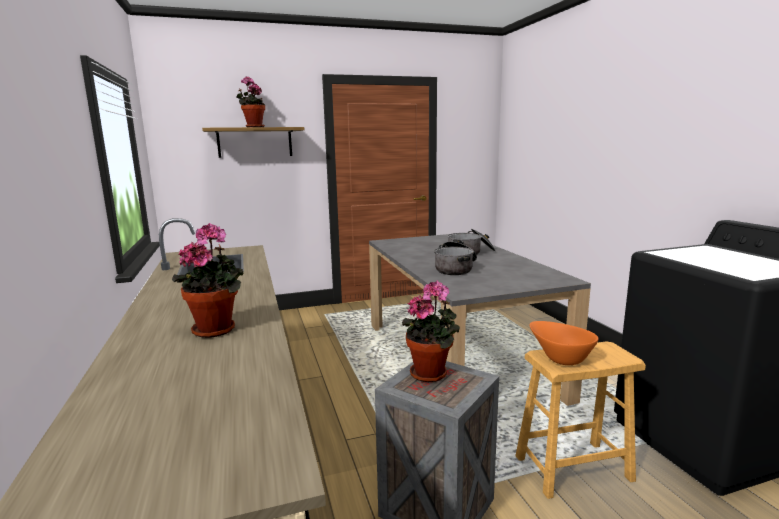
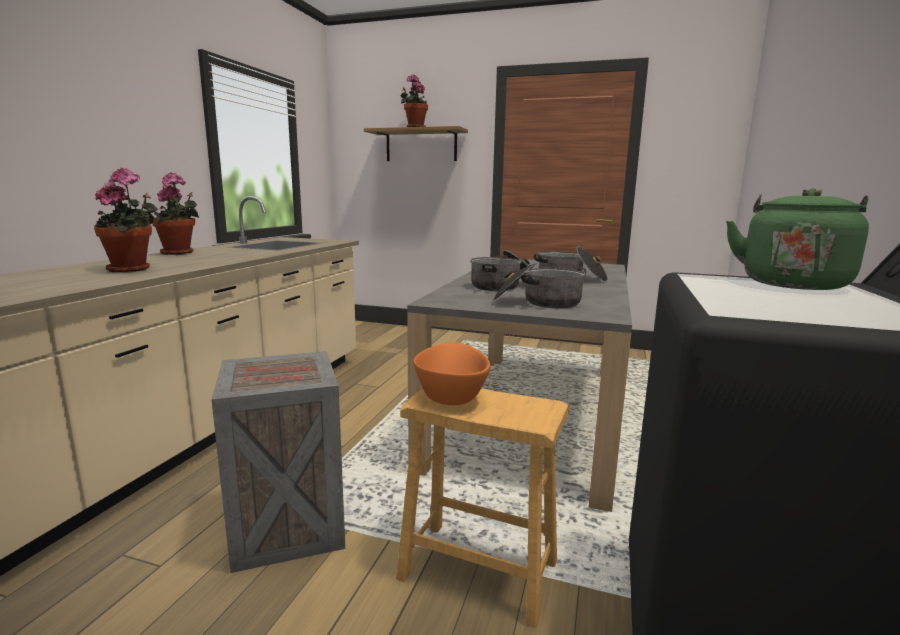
camera: 35 degrees right, 0 degrees up
potted plant [402,281,460,382] -> potted plant moved to [152,172,199,255]
none -> cooking pot [493,262,587,309]
none -> green kettle [726,188,869,290]

